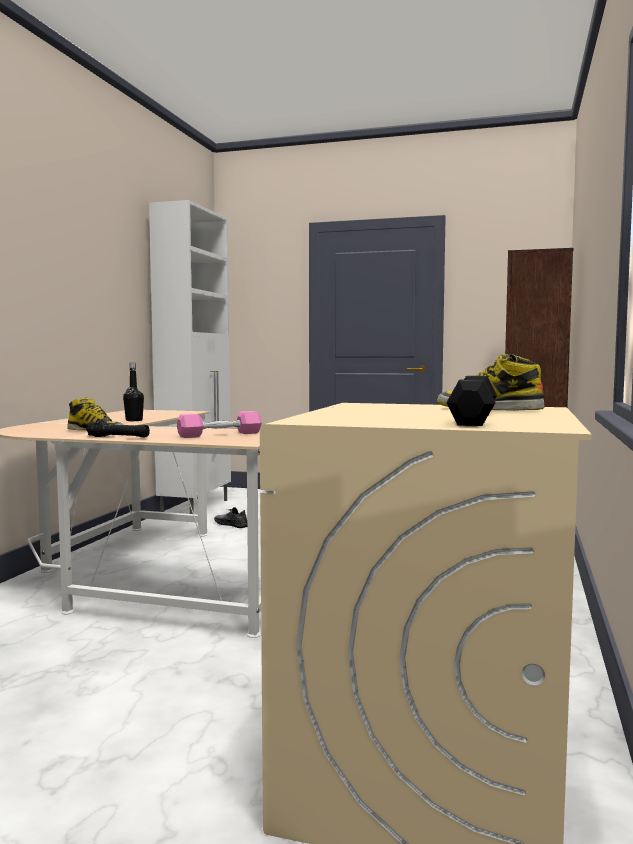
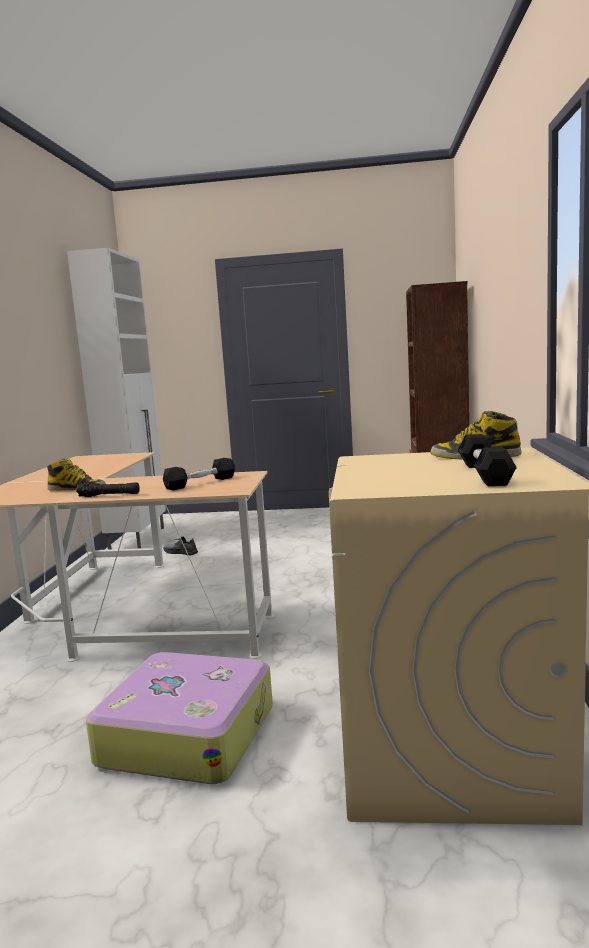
camera: 10 degrees left, 5 degrees up
black bottle [123,363,144,421] -> none
pink dumbbell [177,411,262,438] -> black dumbbell [163,458,235,490]
none -> suitcase [86,652,273,784]

